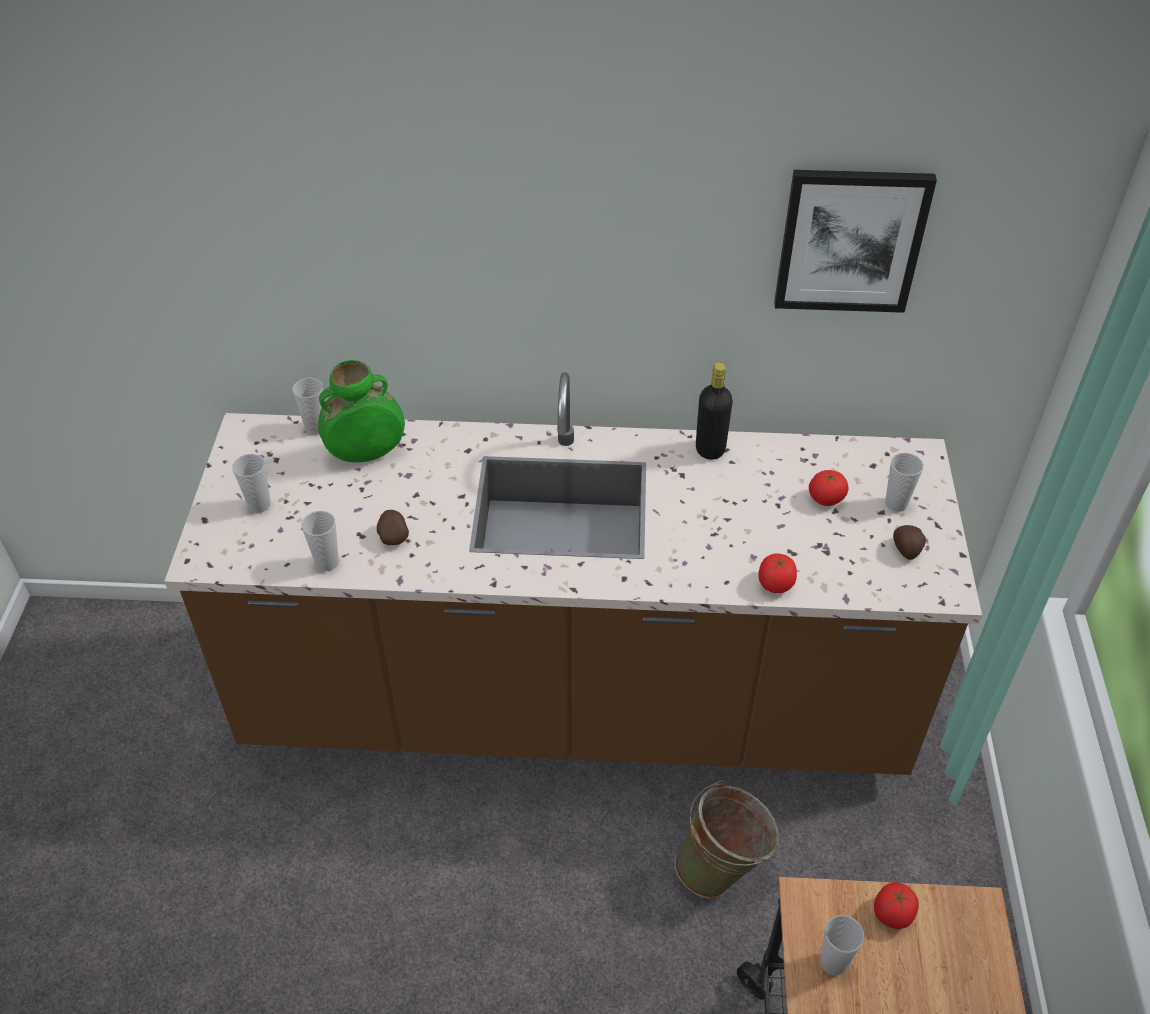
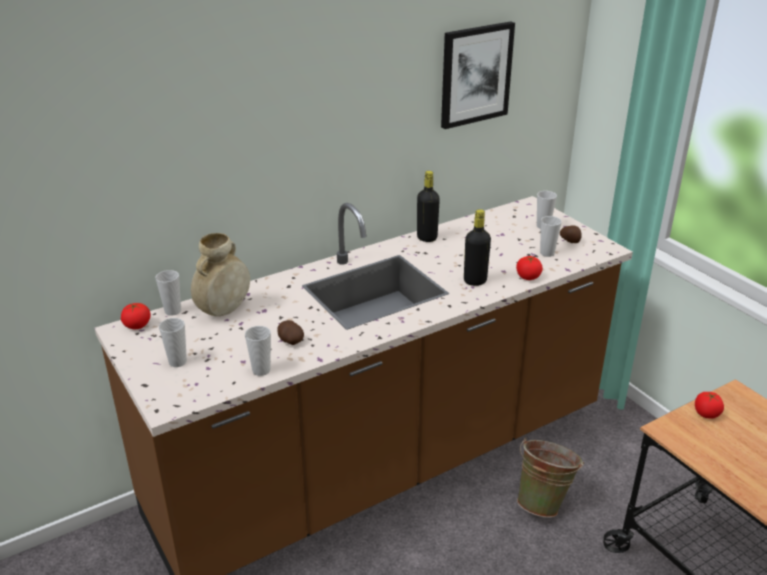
camera: 35 degrees left, 15 degrees down
green vase [318,360,405,462] -> beige vase [191,233,250,316]
tomato [809,470,848,506] -> tomato moved to [121,303,151,329]
cup [821,915,864,976] -> cup moved to [540,216,562,257]
none -> black bottle [464,209,491,286]

